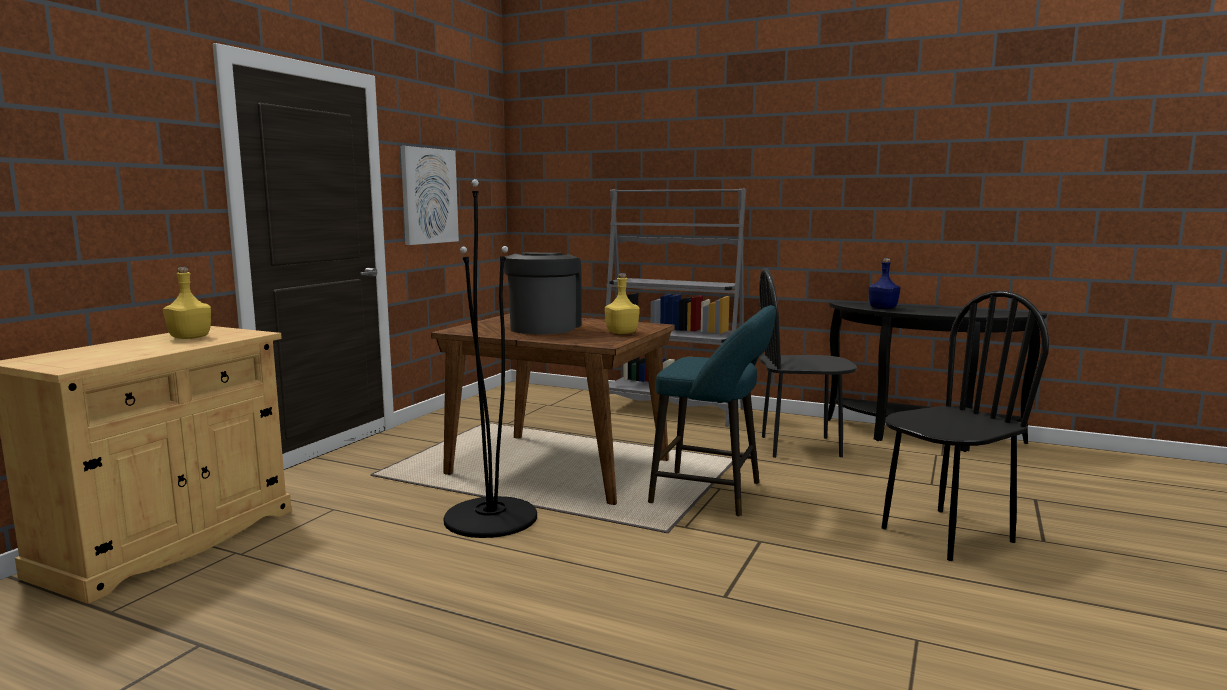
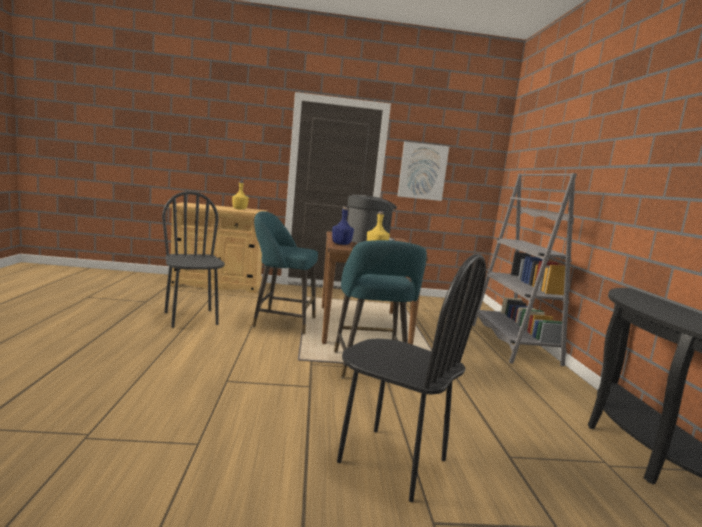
camera: 60 degrees right, 0 degrees up
black floor lamp [444,179,537,538] -> turquoise stool [252,211,318,334]
black chair [759,268,857,458] -> black chair moved to [162,191,225,328]
blue bottle [869,258,900,309] -> blue bottle moved to [332,207,354,245]

